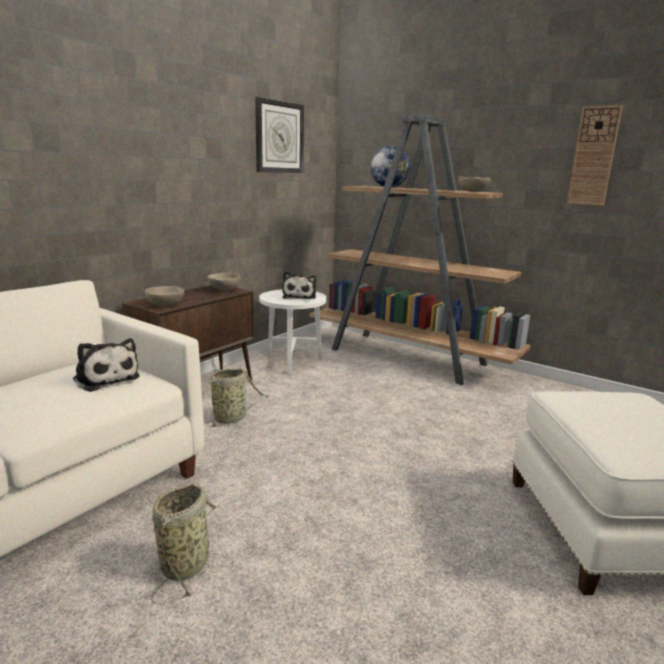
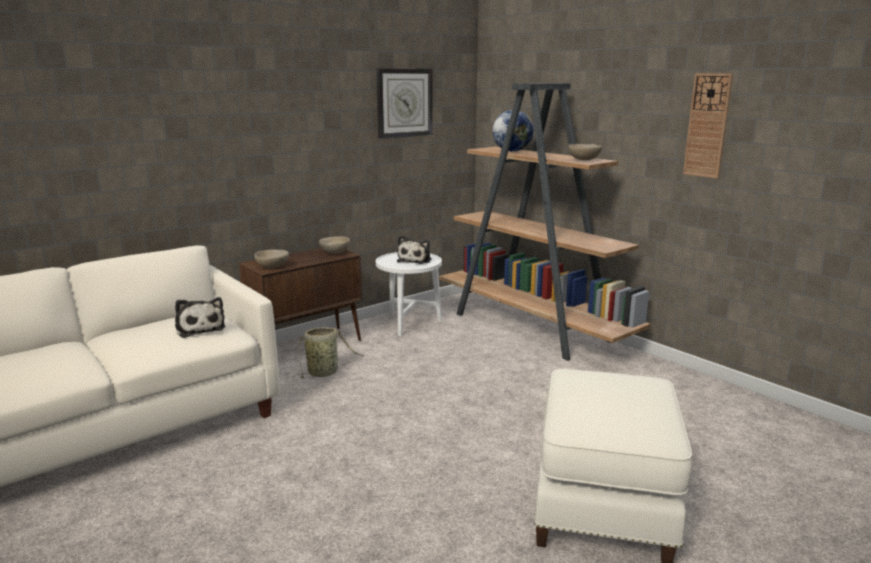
camera: 15 degrees right, 0 degrees up
basket [151,483,220,604] -> none

